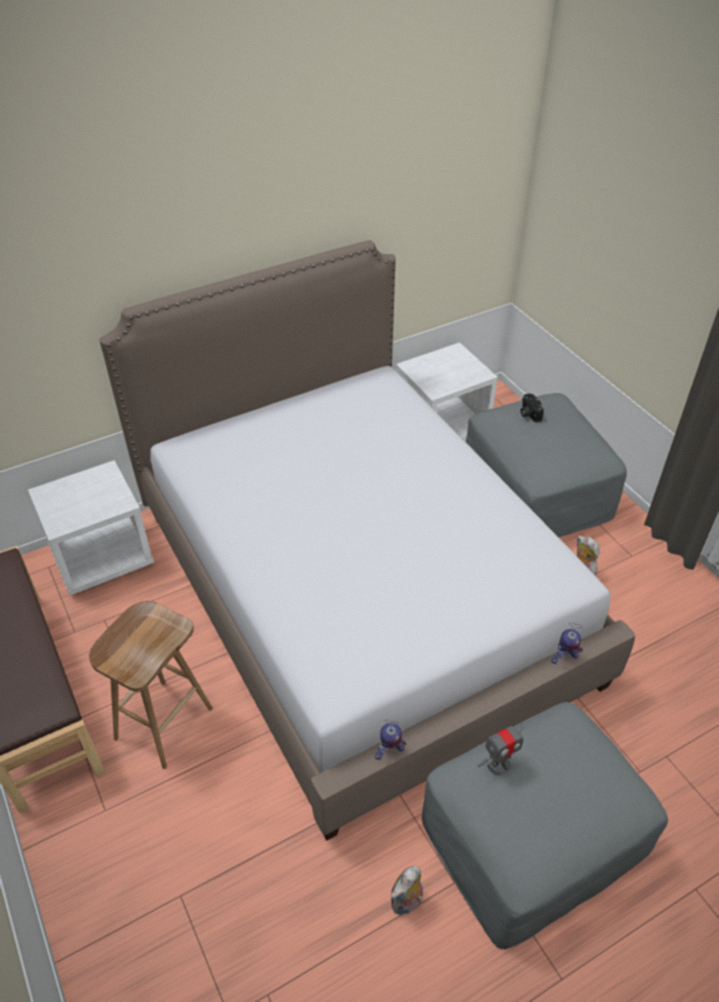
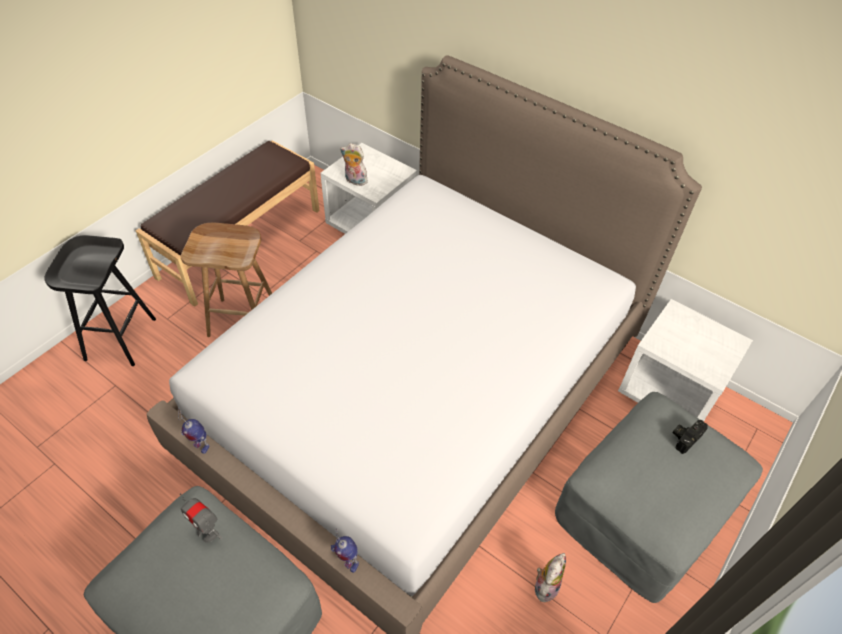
camera: 65 degrees right, 5 degrees up
plush toy [391,866,423,915] -> plush toy moved to [340,143,369,186]
none -> black stool [45,235,156,366]

